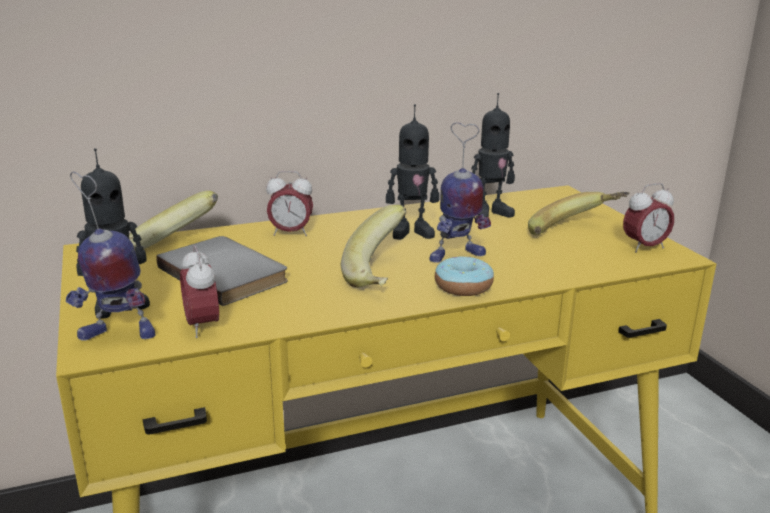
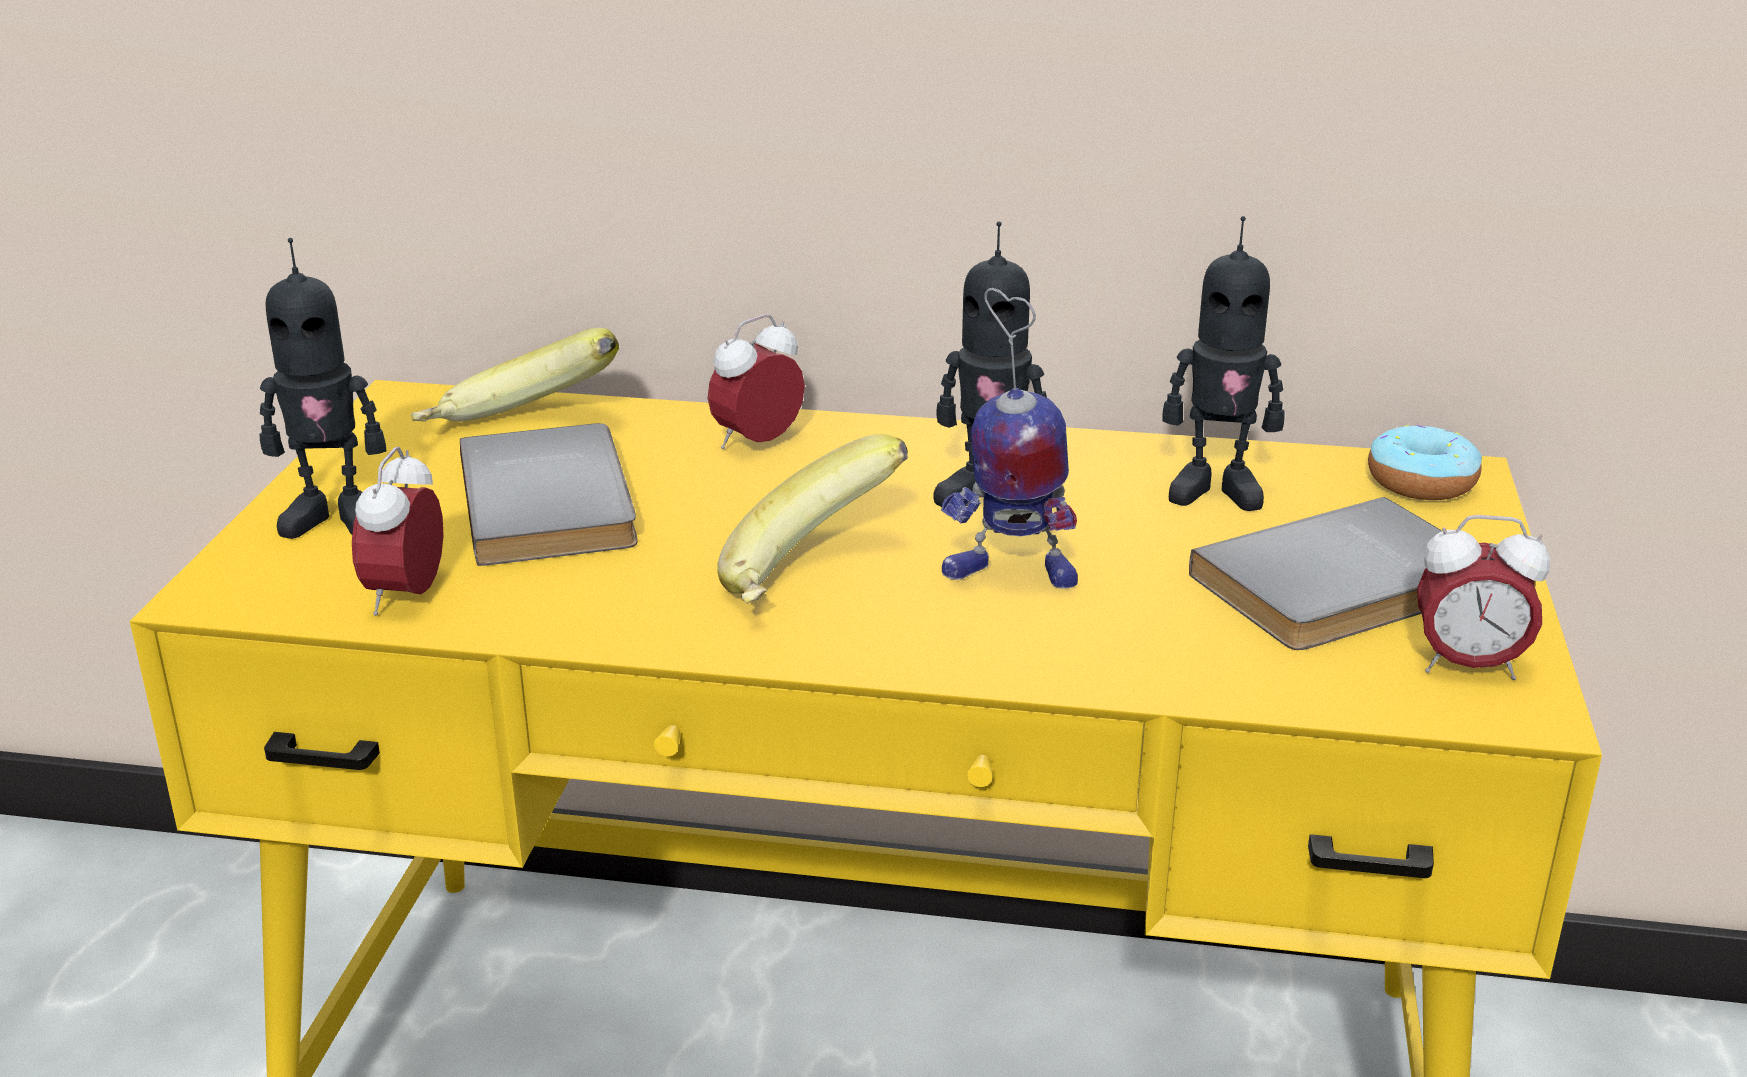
camera: 30 degrees right, 5 degrees up
toy robot [66,172,155,341] -> none
alarm clock [266,171,313,236] -> alarm clock turned 105 degrees clockwise [708,314,805,449]
donut [435,257,494,296] -> donut moved to [1368,425,1482,500]
banana [528,192,629,235] -> grey book [1189,497,1442,650]

